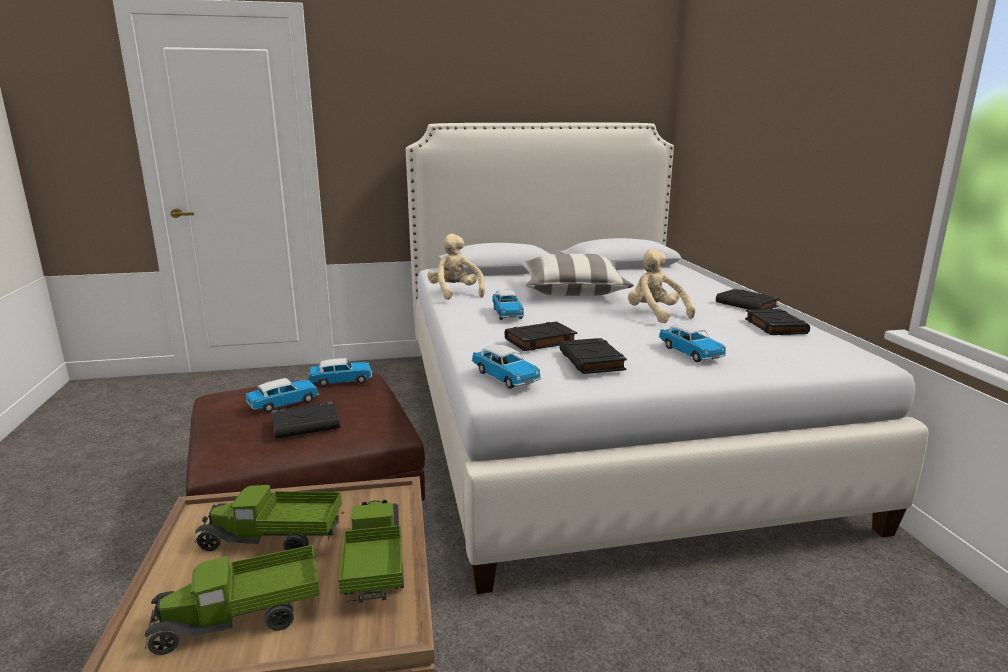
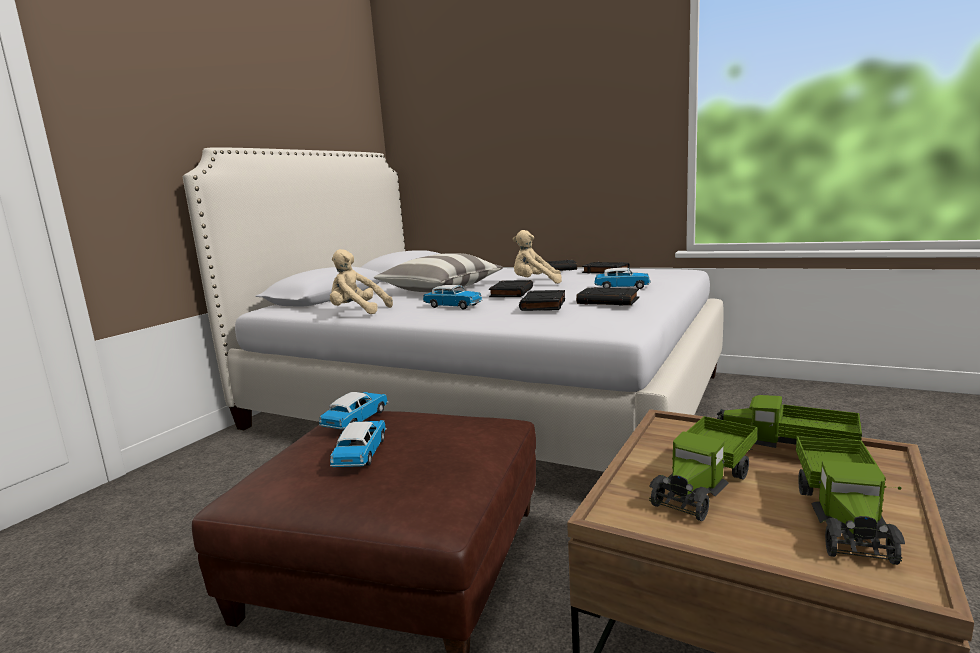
camera: 50 degrees left, 5 degrees down
black book [271,402,340,439] -> black book moved to [489,280,533,297]
toy car [472,345,541,389] -> none

